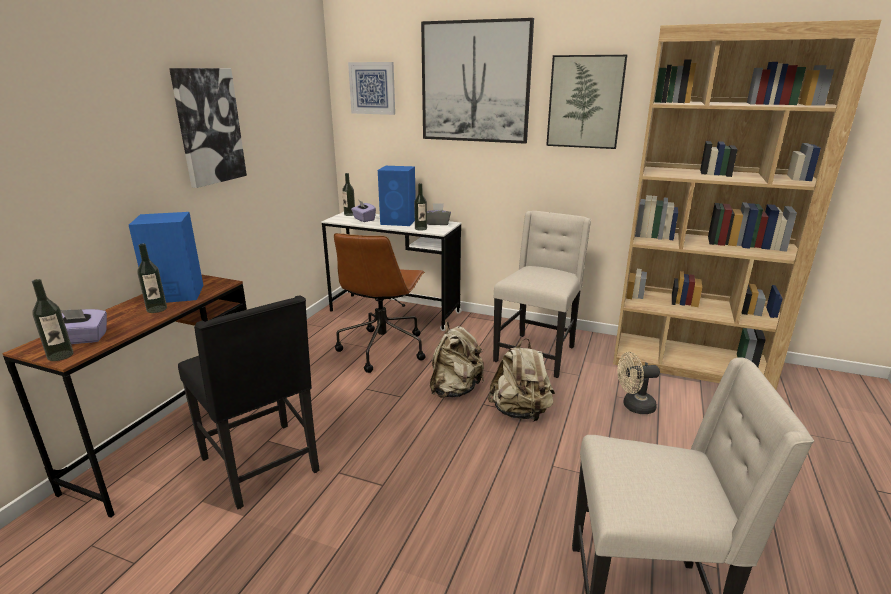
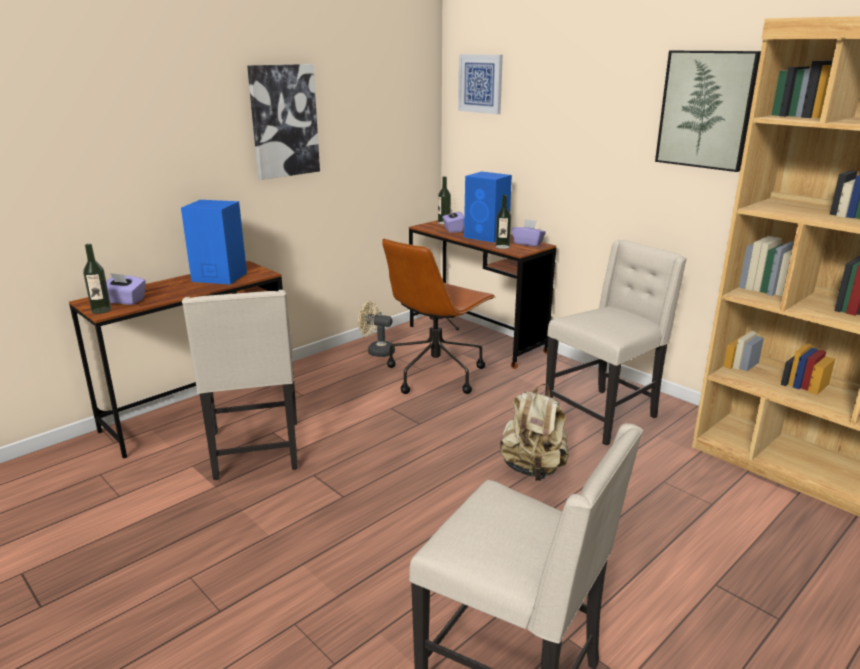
camera: 25 degrees right, 0 degrees up
bottle [137,243,167,313] -> none
black chair [178,296,320,509] -> beige chair [182,290,298,480]
white desk [321,212,462,331] -> brown desk [409,220,556,369]
picture [421,18,534,144] -> none
grey tissue box [427,203,451,225] -> purple tissue box [512,219,546,246]
beige backpack [430,322,484,398] -> none
beige fan [617,352,660,414] -> beige fan moved to [358,301,395,357]

